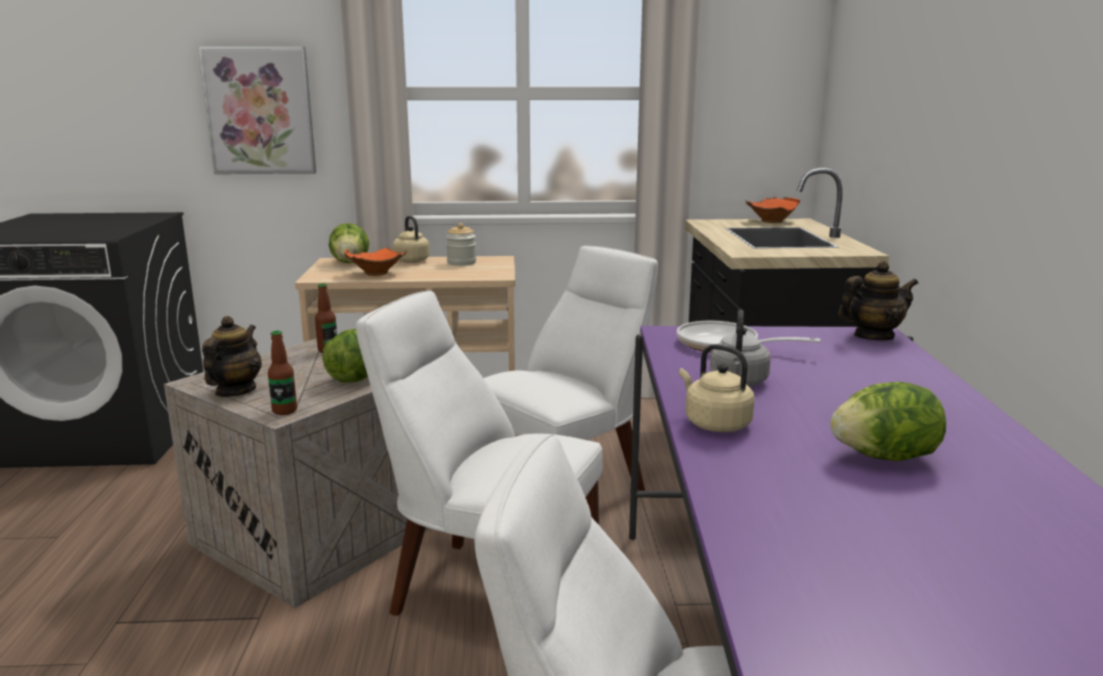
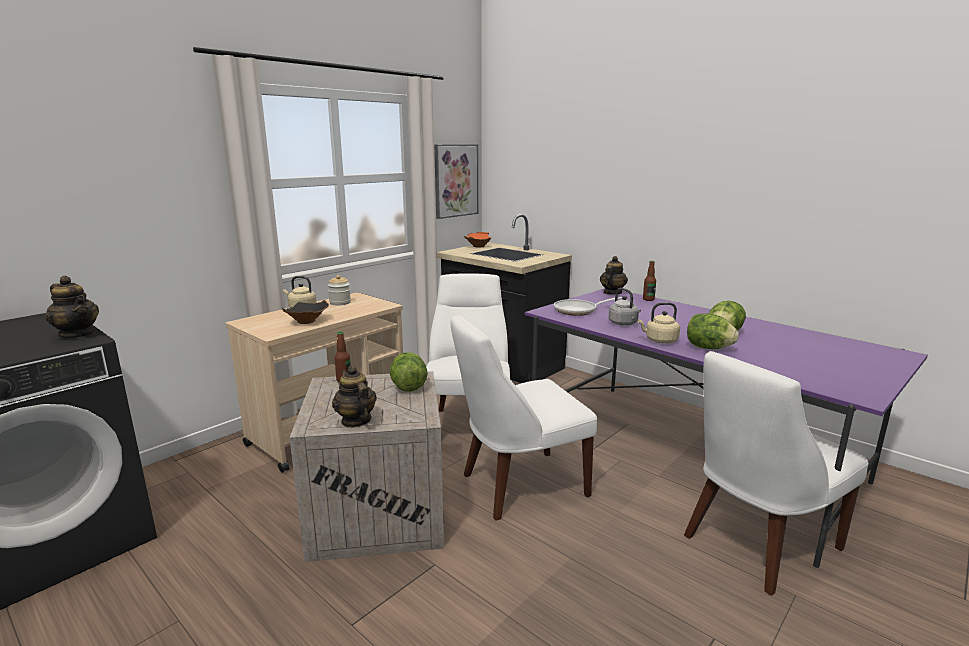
camera: 45 degrees left, 0 degrees up
picture [198,46,316,174] -> picture moved to [434,144,478,219]
bottle [268,330,297,415] -> bottle moved to [643,261,656,301]
lettuce [329,223,369,263] -> lettuce moved to [687,313,739,349]
orange bowl [344,247,407,276] -> black bowl [282,300,329,324]
none -> teapot [45,276,99,338]

